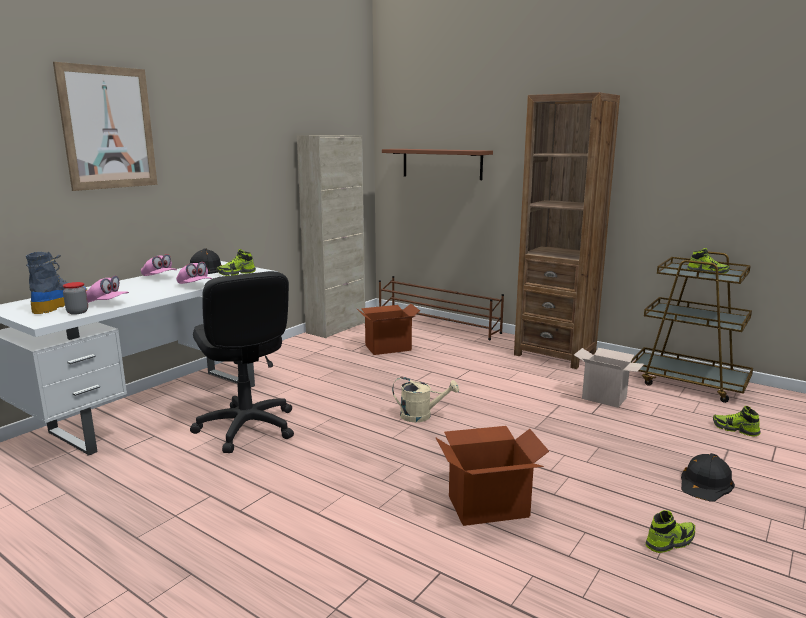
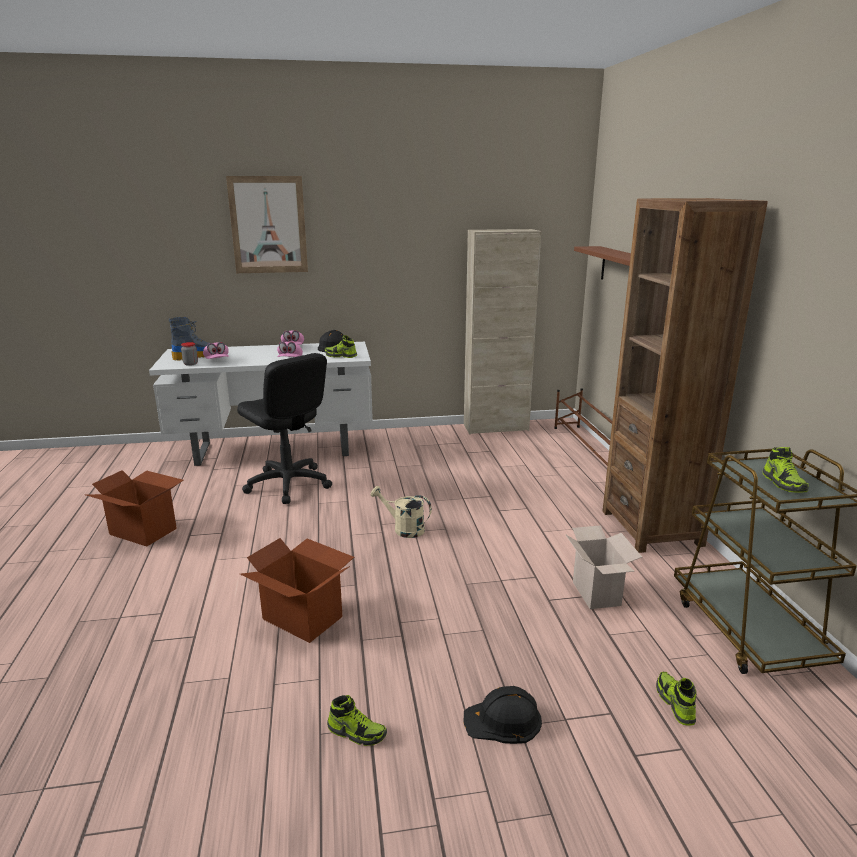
camera: 45 degrees right, 5 degrees up
black office chair [190,271,294,453] -> black office chair turned 60 degrees counterclockwise [237,353,332,504]
cardboard box [356,304,420,355] -> cardboard box moved to [86,470,183,546]
beige watering can [392,377,459,422] -> beige watering can turned 150 degrees clockwise [371,486,432,538]

